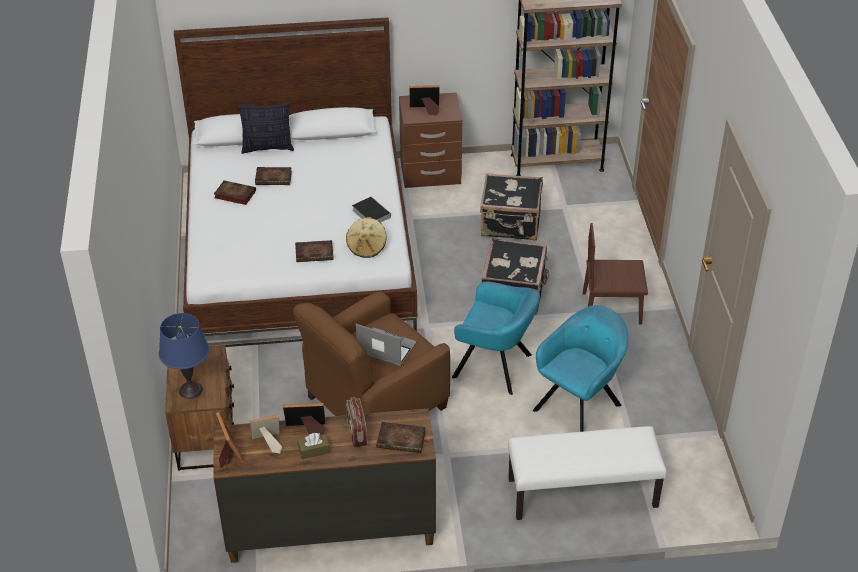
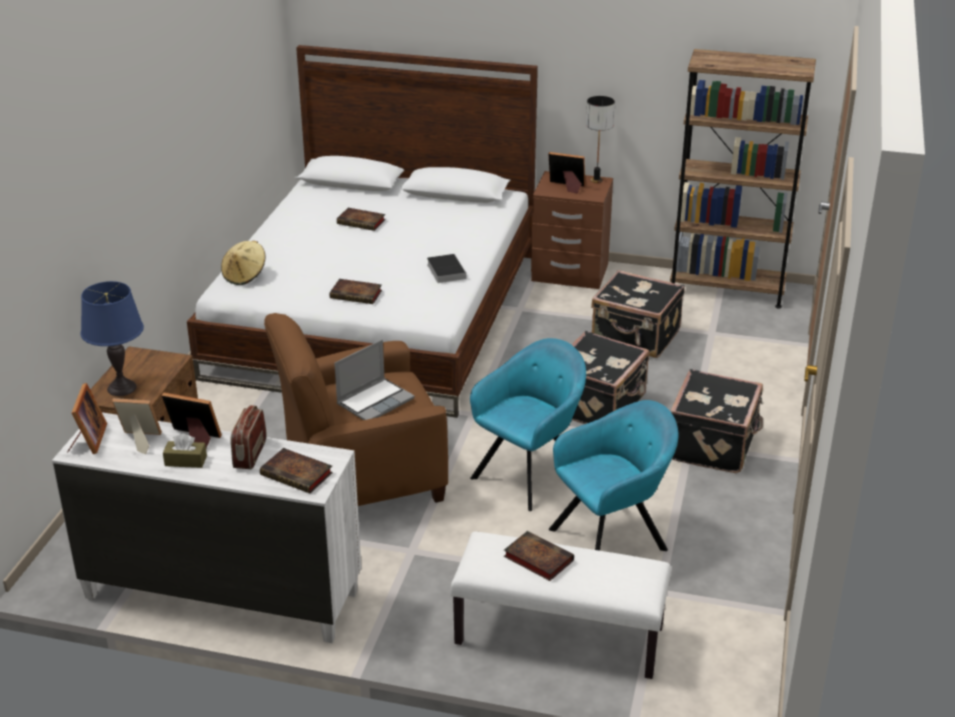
camera: 20 degrees right, 10 degrees down
brown dresser [213,409,436,563] -> white dresser [52,412,361,643]
book [214,180,256,205] -> book moved to [504,531,574,581]
pillow [238,102,294,154] -> none
beige hat [346,217,387,258] -> beige hat moved to [221,241,266,285]
laptop [356,324,417,366] -> laptop turned 90 degrees clockwise [334,339,415,420]
turquoise armchair [452,282,540,395] -> turquoise armchair turned 90 degrees counterclockwise [470,338,586,511]
brown chair [583,223,648,324] -> black suitcase [670,369,763,473]
none -> table lamp [586,96,615,183]

